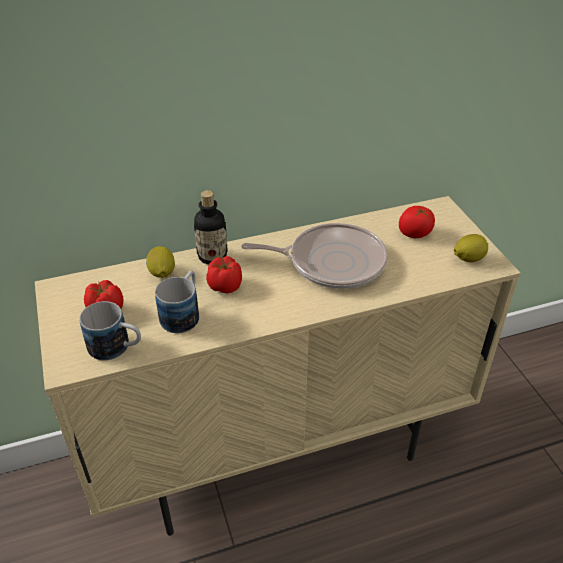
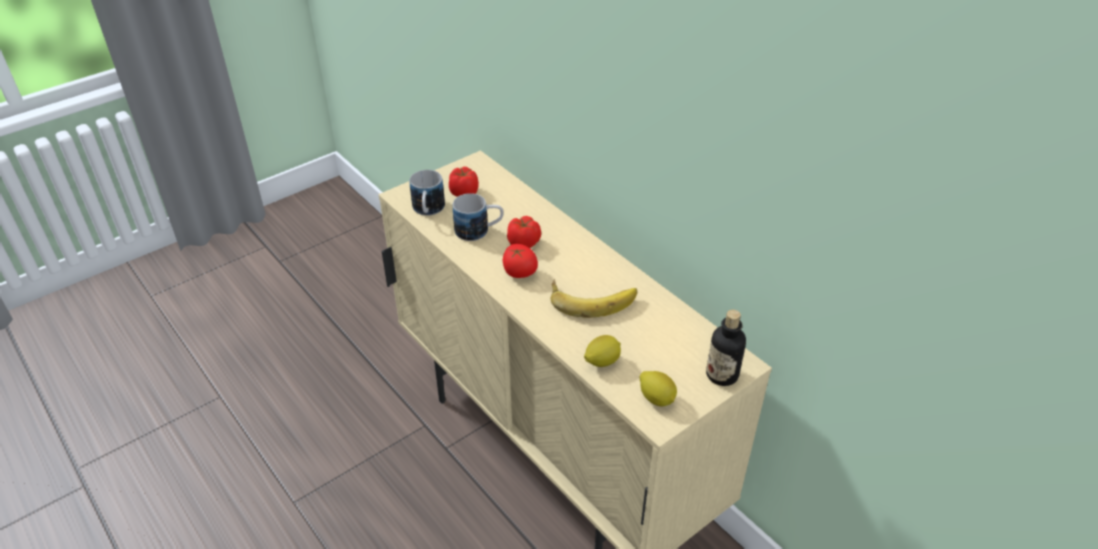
camera: 70 degrees right, 0 degrees up
lemon [146,246,175,278] -> lemon moved to [584,335,621,367]
bottle [194,190,228,264] -> bottle moved to [706,310,746,386]
frying pan [241,223,388,289] -> banana [551,280,637,318]
tomato [399,206,435,238] -> tomato moved to [503,244,538,278]

